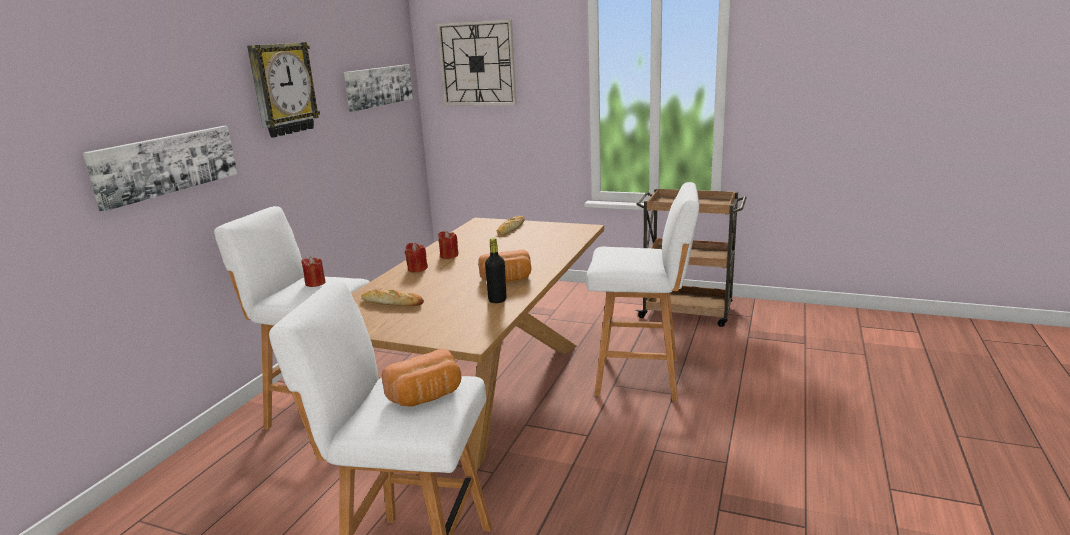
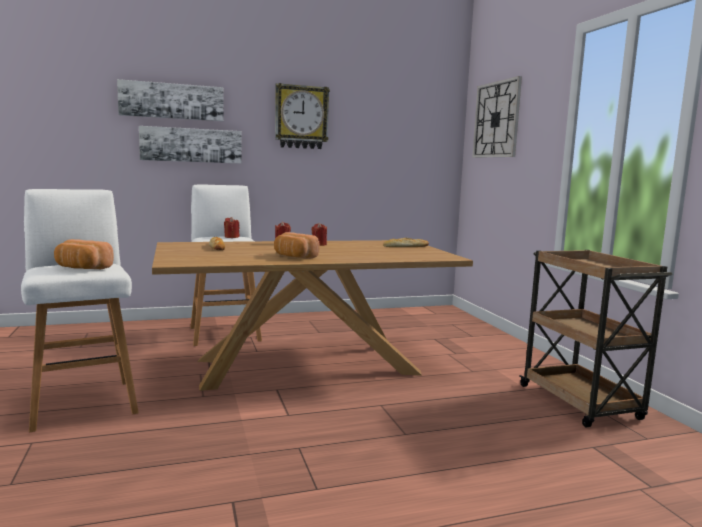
camera: 50 degrees right, 10 degrees down
picture [344,64,413,112] -> picture moved to [117,79,224,121]
black bottle [485,238,506,303] -> none
white stool [586,182,699,401] -> none

